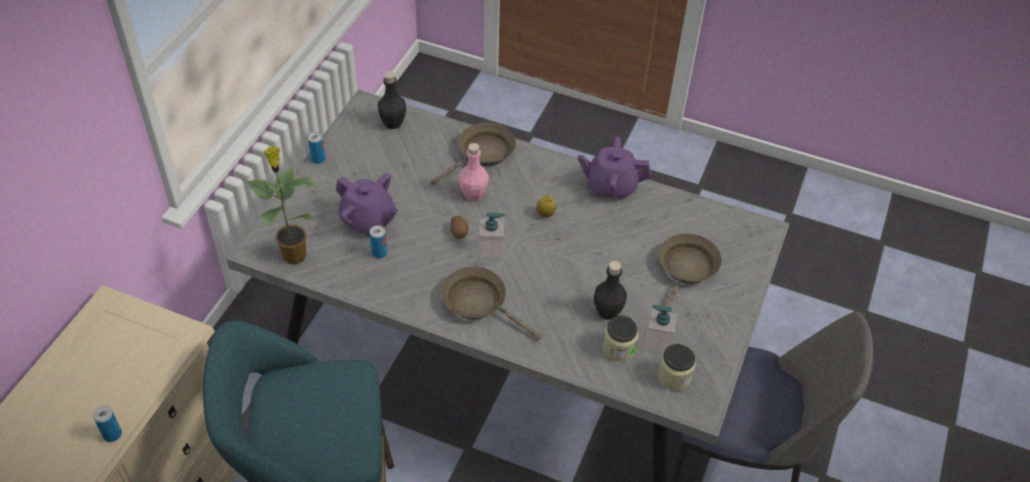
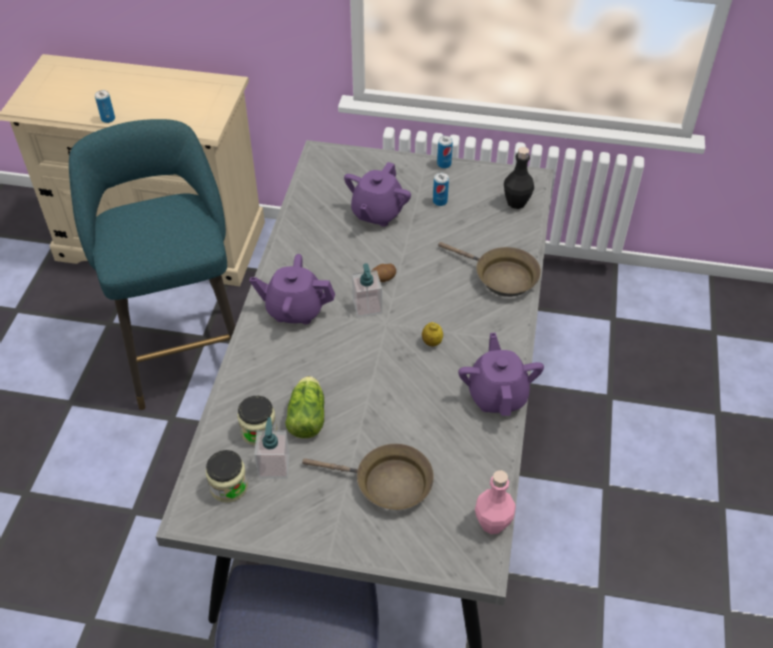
camera: 80 degrees right, 0 degrees up
potted plant [246,146,319,264] -> none
can [369,225,387,259] -> can moved to [433,173,449,206]
brown frying pan [441,267,542,340] -> purple teapot [250,254,335,325]
pink bottle [458,143,489,201] -> pink bottle moved to [475,470,516,534]
black bottle [594,261,627,320] -> lettuce [285,376,324,438]

